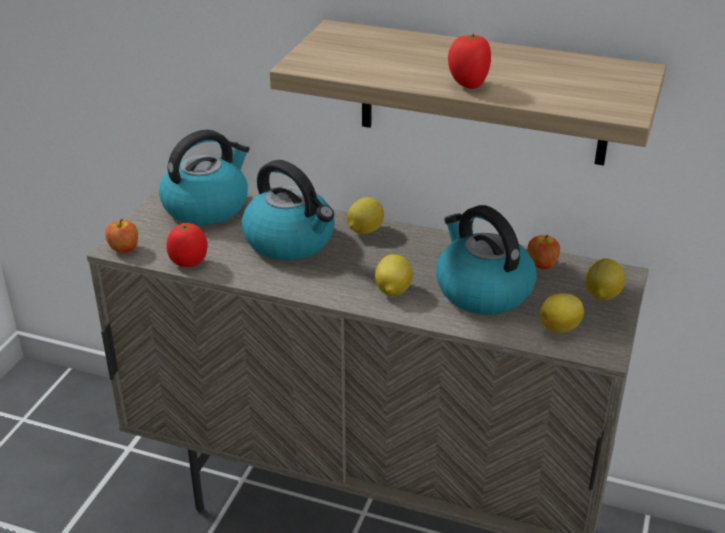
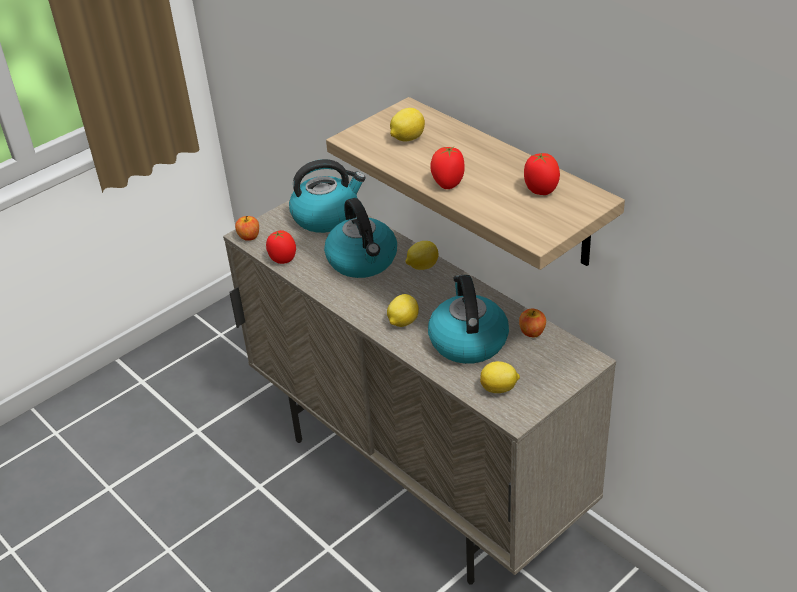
camera: 30 degrees right, 5 degrees up
lemon [586,259,625,300] -> lemon moved to [390,108,425,142]
none -> tomato [524,153,560,195]

